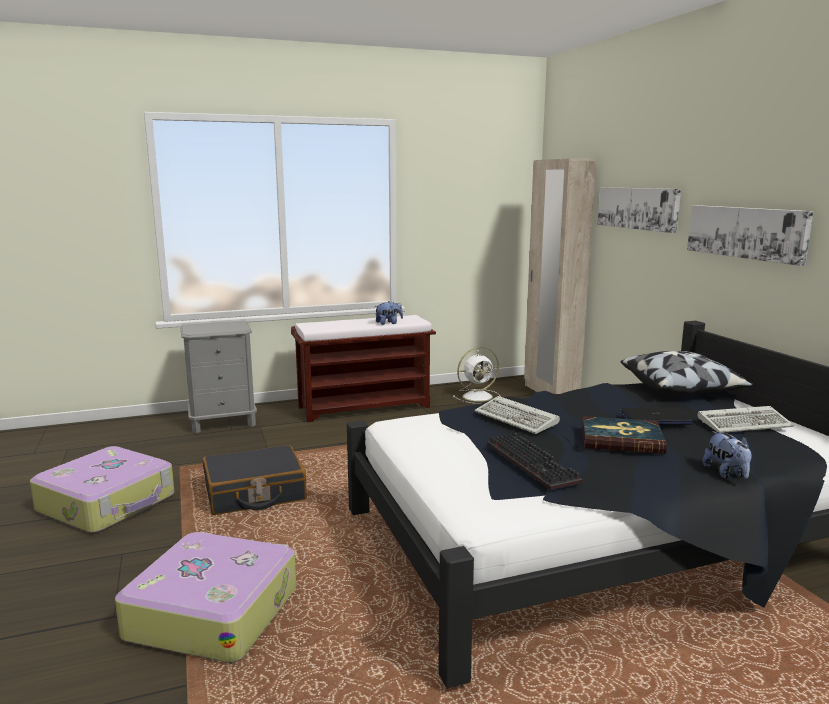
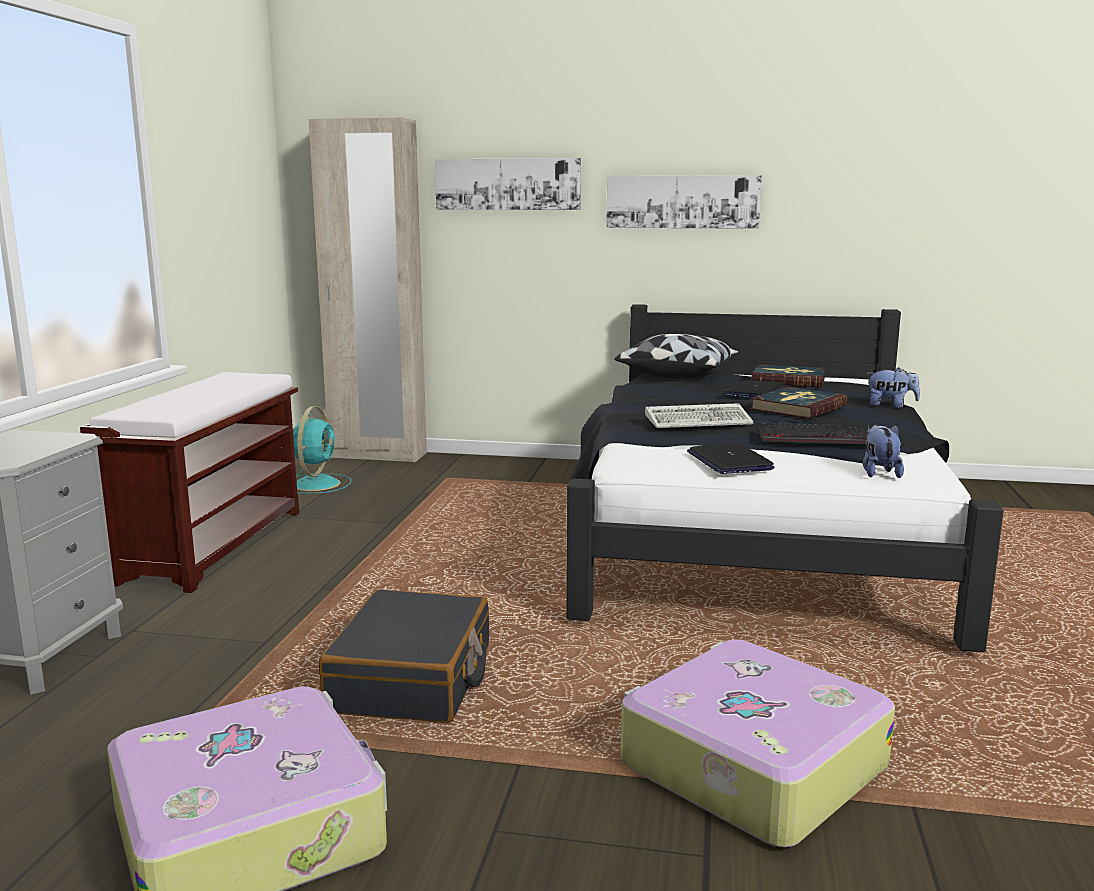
camera: 60 degrees left, 0 degrees up
plush toy [375,301,403,325] -> plush toy moved to [863,424,904,478]
white fan [453,347,501,404] -> turquoise fan [293,406,351,494]
keyboard [698,406,794,433] -> book [751,364,826,387]
none -> laptop [687,443,774,474]

